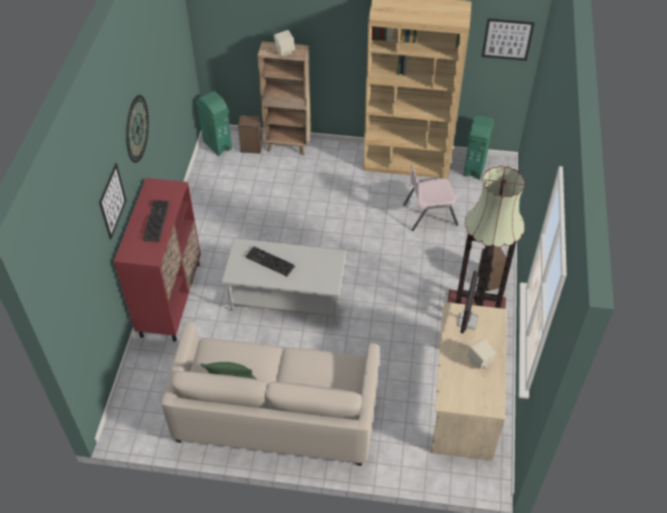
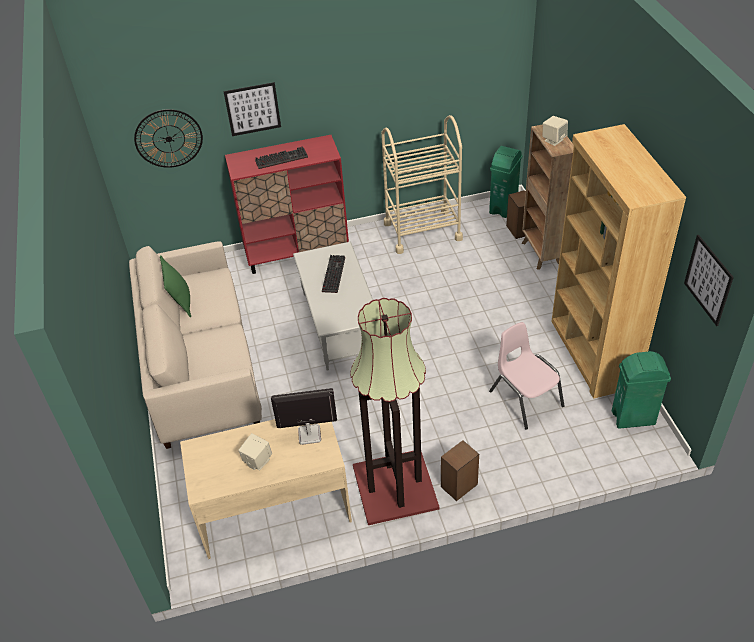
camera: 70 degrees right, 5 degrees down
wall clock [126,95,149,163] -> wall clock moved to [134,109,203,168]
none -> beige cart [381,115,463,254]

